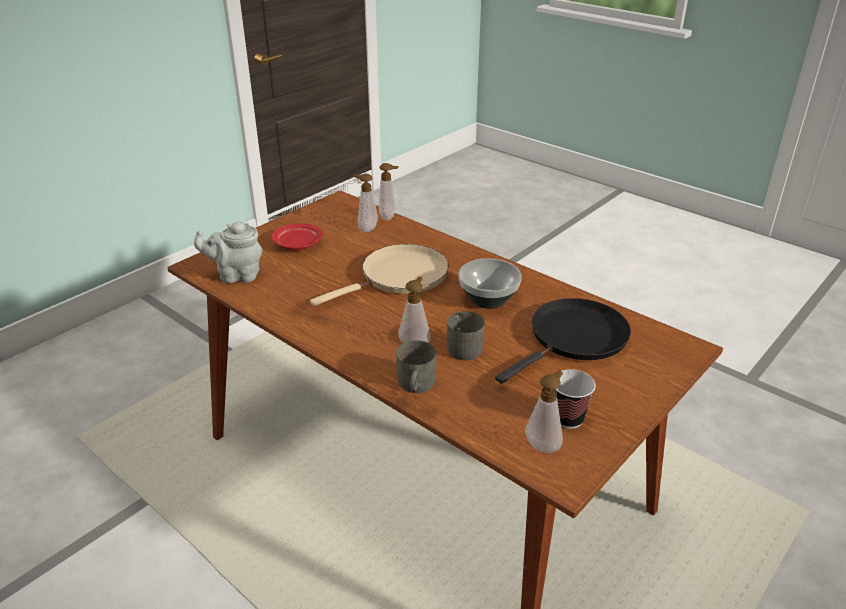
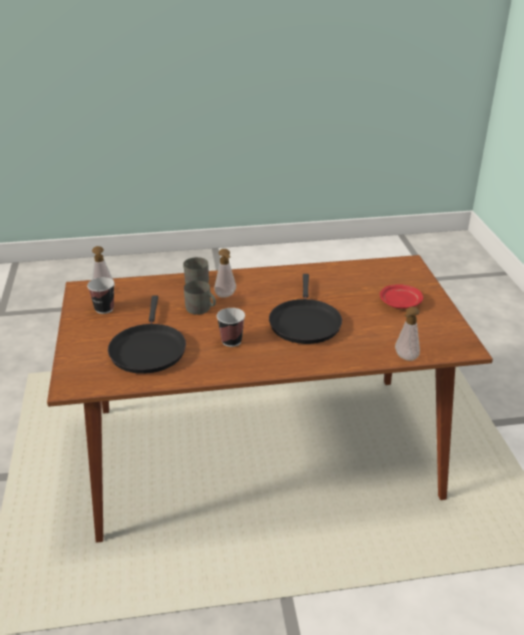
camera: 130 degrees right, 0 degrees up
grey teapot [194,222,263,283] -> none
beige frying pan [310,244,449,306] -> black frying pan [269,274,342,344]
soap dispenser [354,174,378,232] -> none
bowl [459,258,522,309] -> cup [217,308,245,347]

